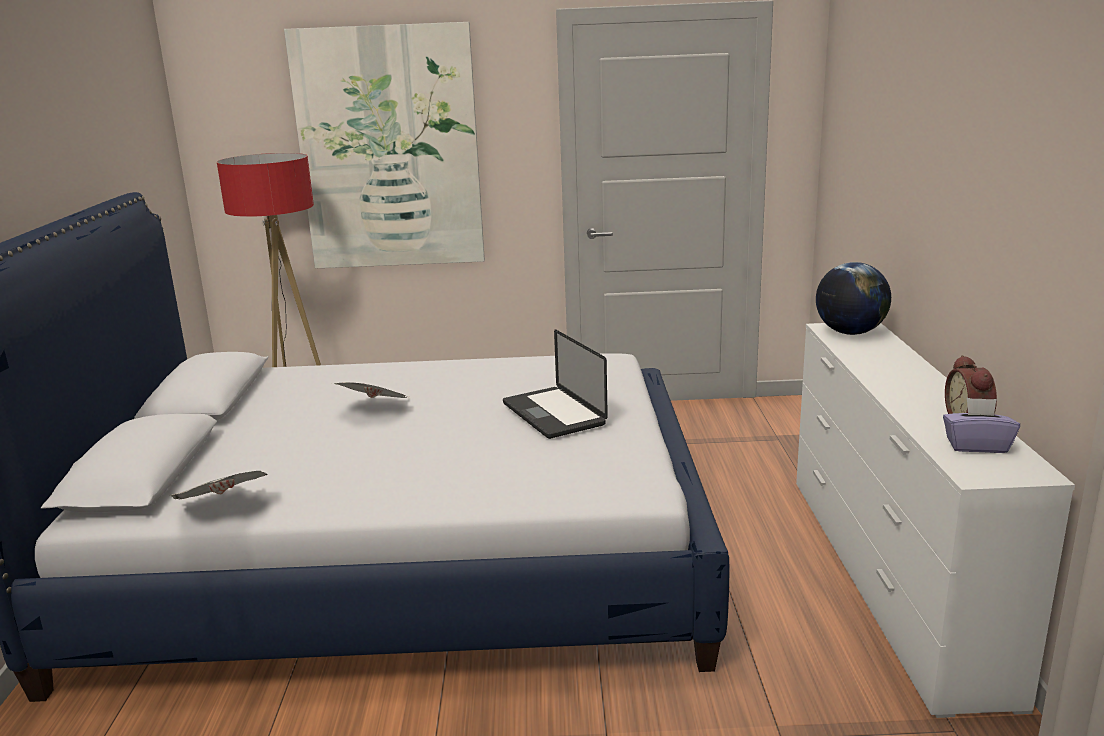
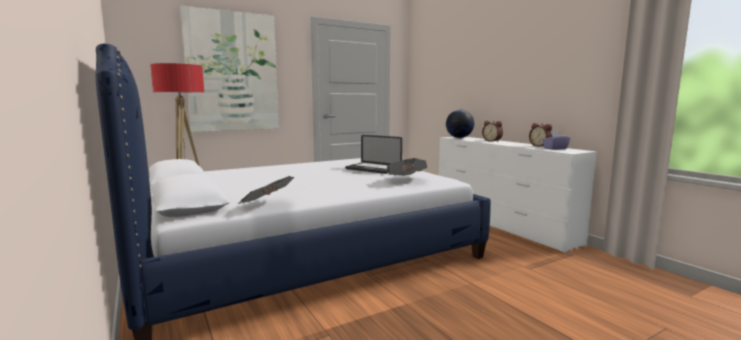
camera: 30 degrees left, 10 degrees down
newspaper [335,382,407,398] -> newspaper moved to [387,158,427,176]
none -> alarm clock [482,121,503,142]

